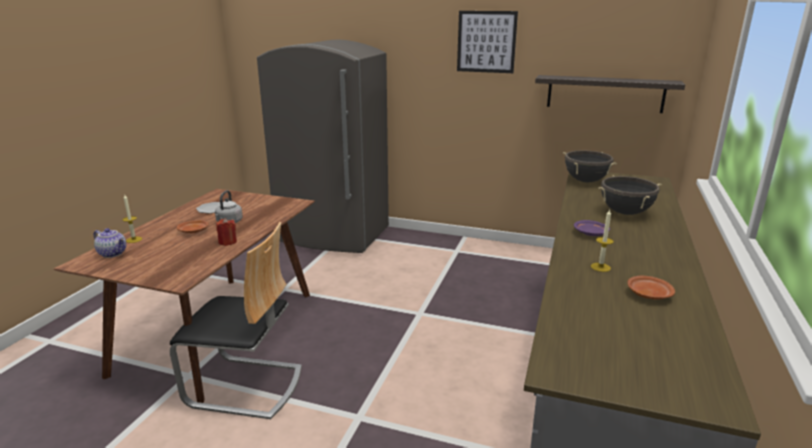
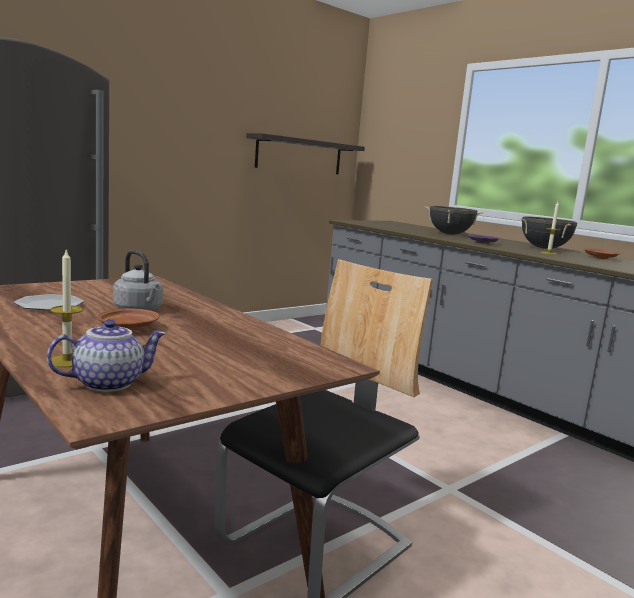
camera: 60 degrees left, 10 degrees down
red candle [216,218,237,246] -> none
picture [457,11,518,73] -> none
black cooking pot [563,150,617,182] -> black cooking pot moved to [521,216,577,249]

